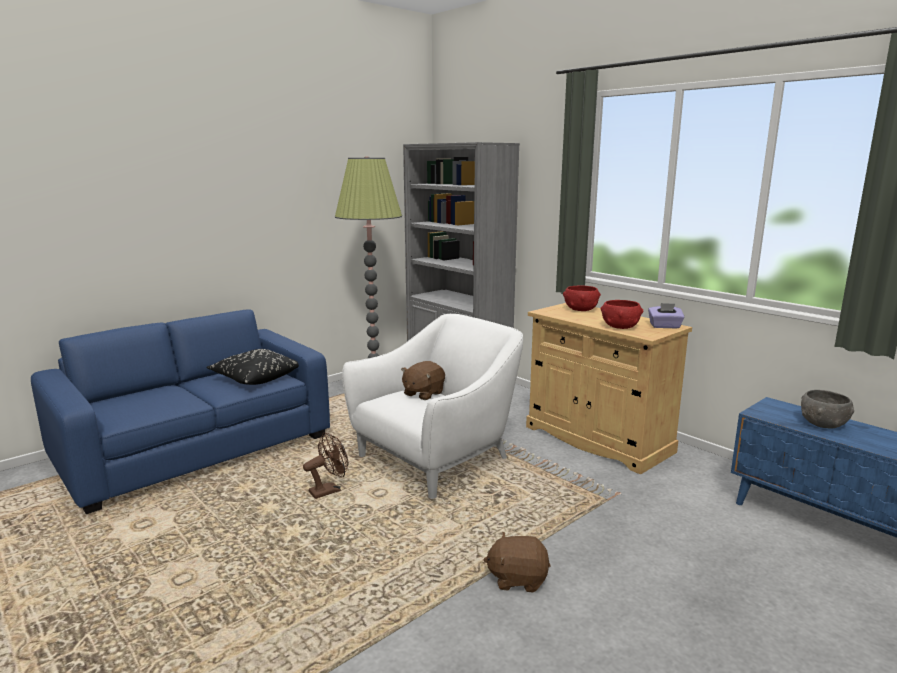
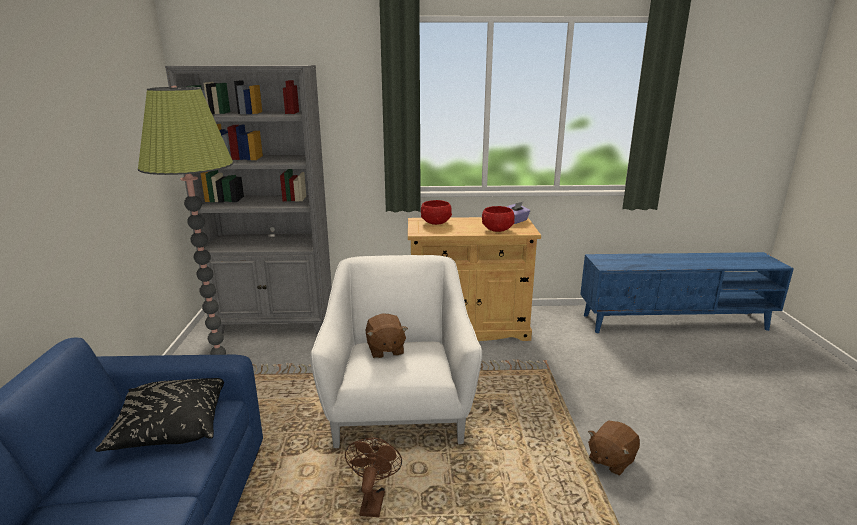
camera: 50 degrees left, 5 degrees up
grey bowl [801,390,854,428] -> none

